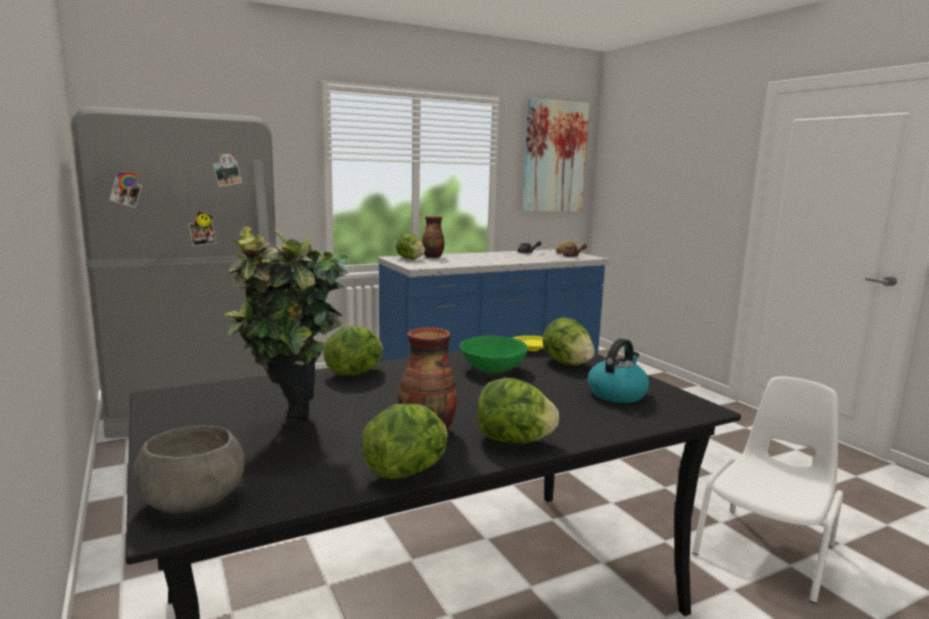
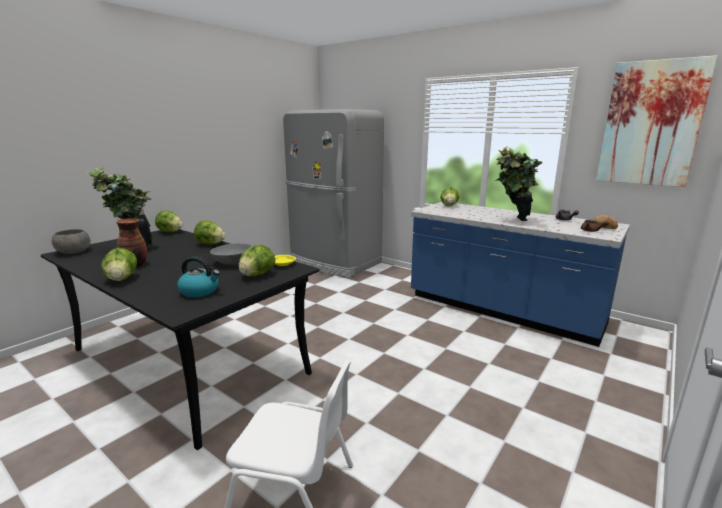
camera: 65 degrees right, 5 degrees up
lettuce [361,404,448,479] -> lettuce moved to [155,210,183,232]
vase [422,216,444,258] -> none
green bowl [460,336,528,373] -> grey bowl [210,243,252,265]
none -> potted plant [495,146,542,221]

